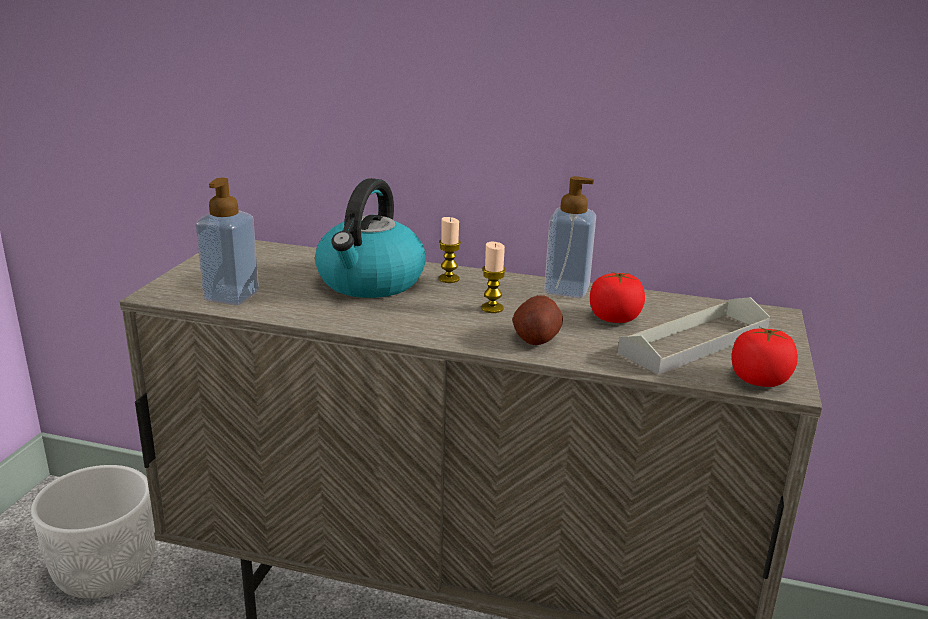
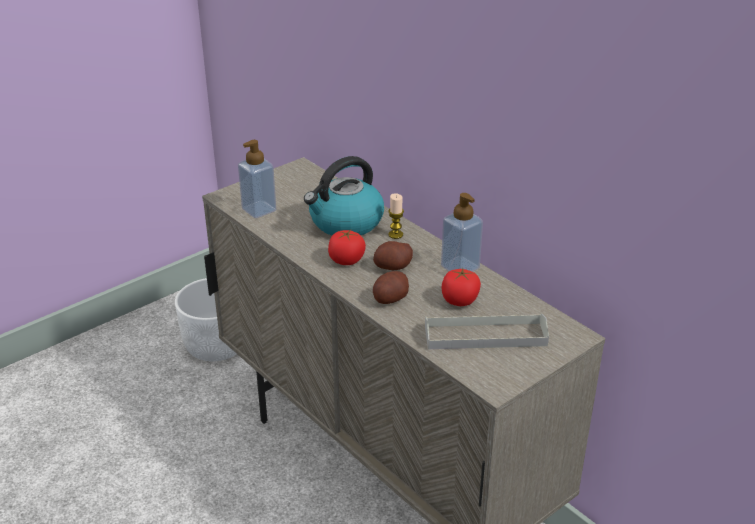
camera: 35 degrees right, 10 degrees up
candle [481,242,506,313] -> potato [373,241,413,271]
tomato [731,326,798,387] -> tomato moved to [328,230,366,265]

